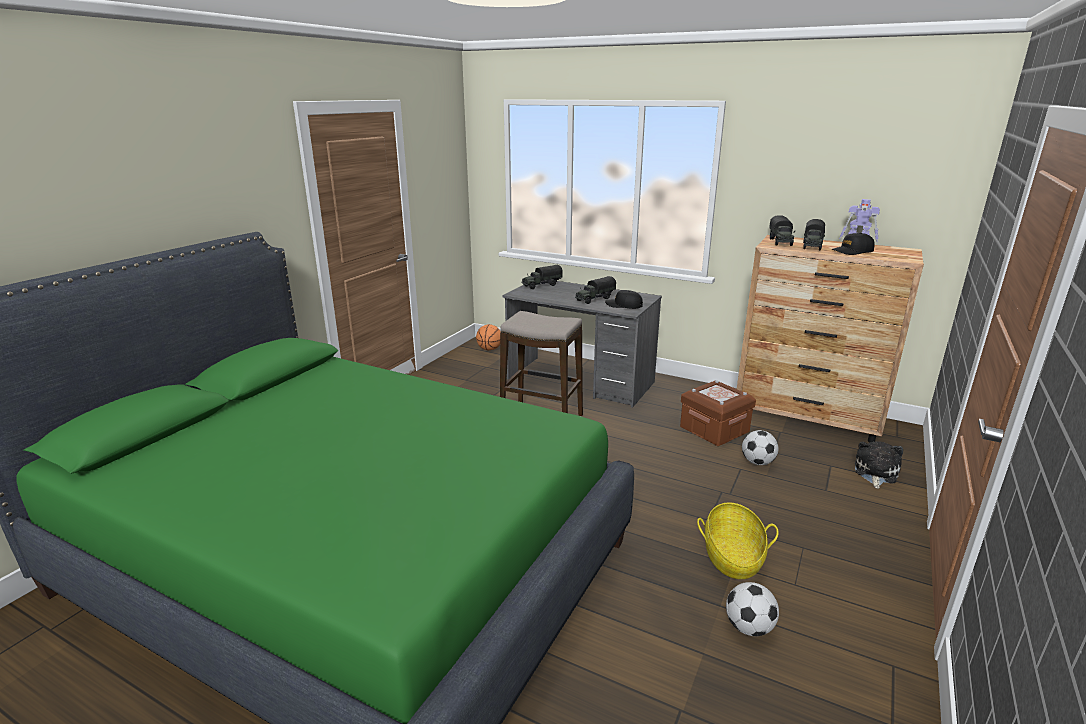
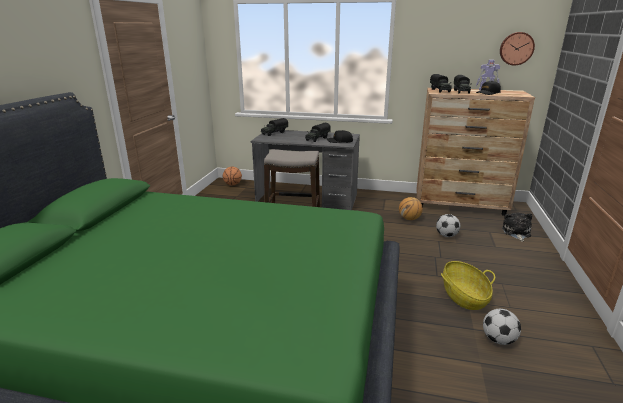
camera: 15 degrees left, 0 degrees up
brown storage box [680,380,756,446] -> basketball [399,197,423,220]
none -> wall clock [500,32,535,65]

